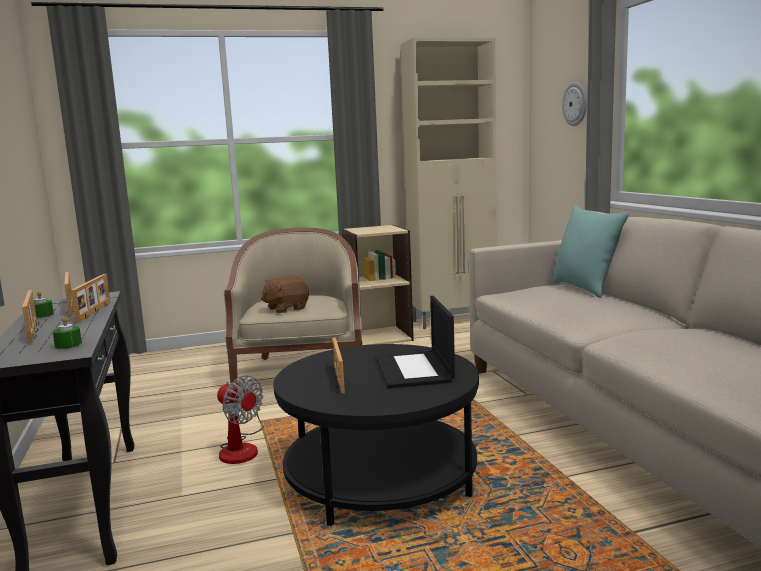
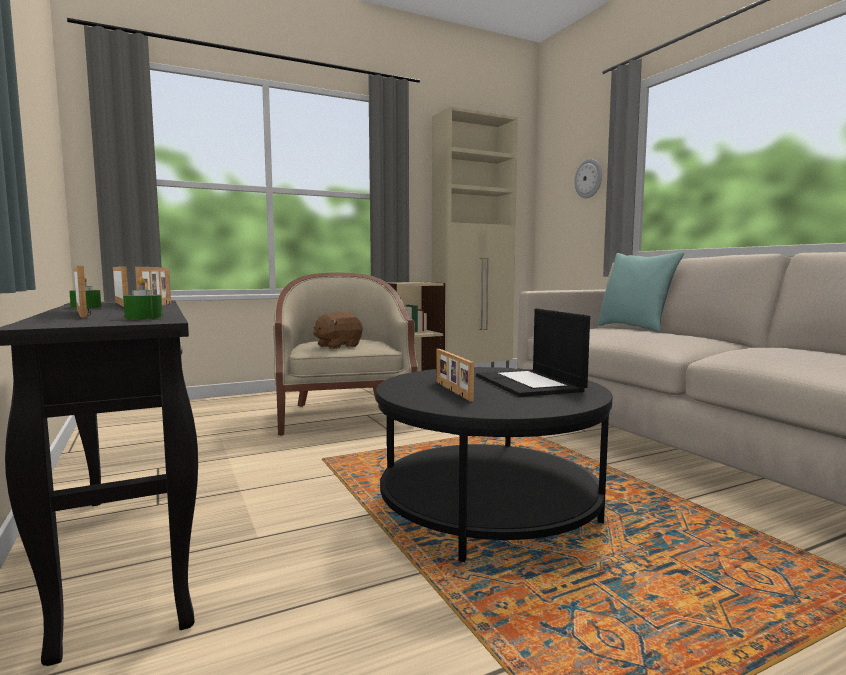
camera: 10 degrees left, 5 degrees down
fan [217,376,263,464] -> none

